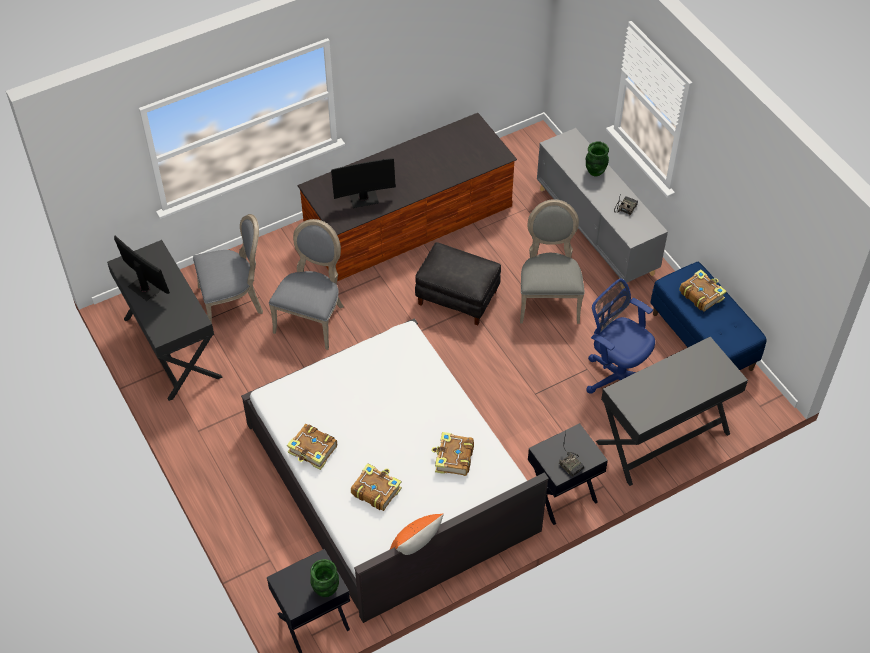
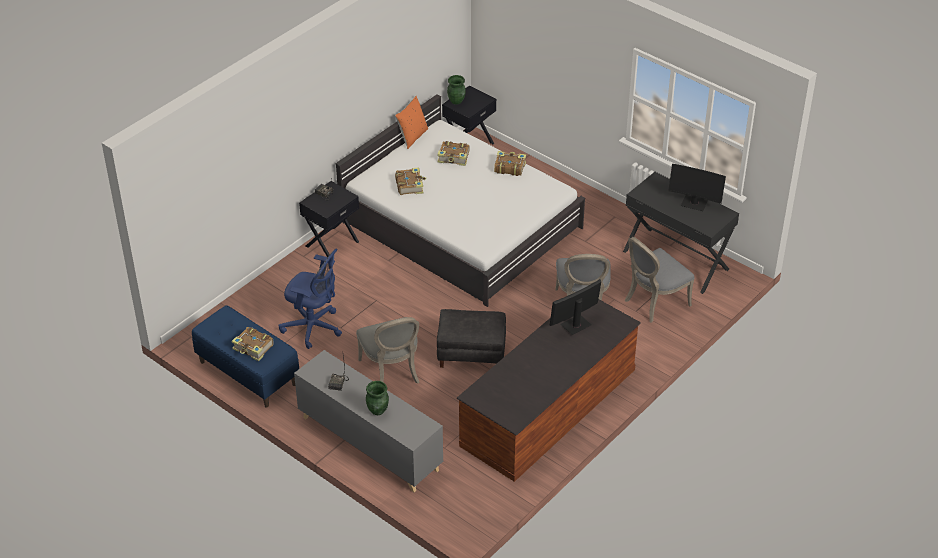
camera: 160 degrees right, 10 degrees down
black desk [596,337,748,486] -> none

